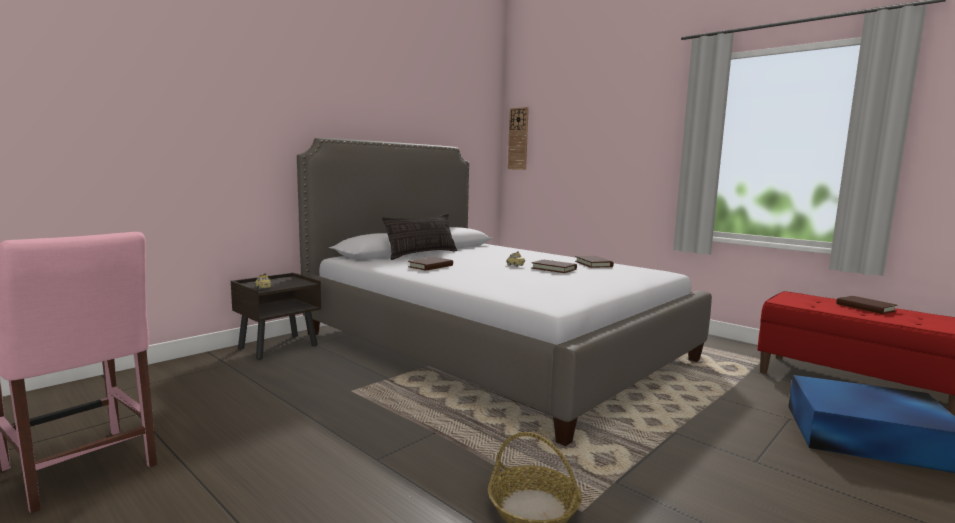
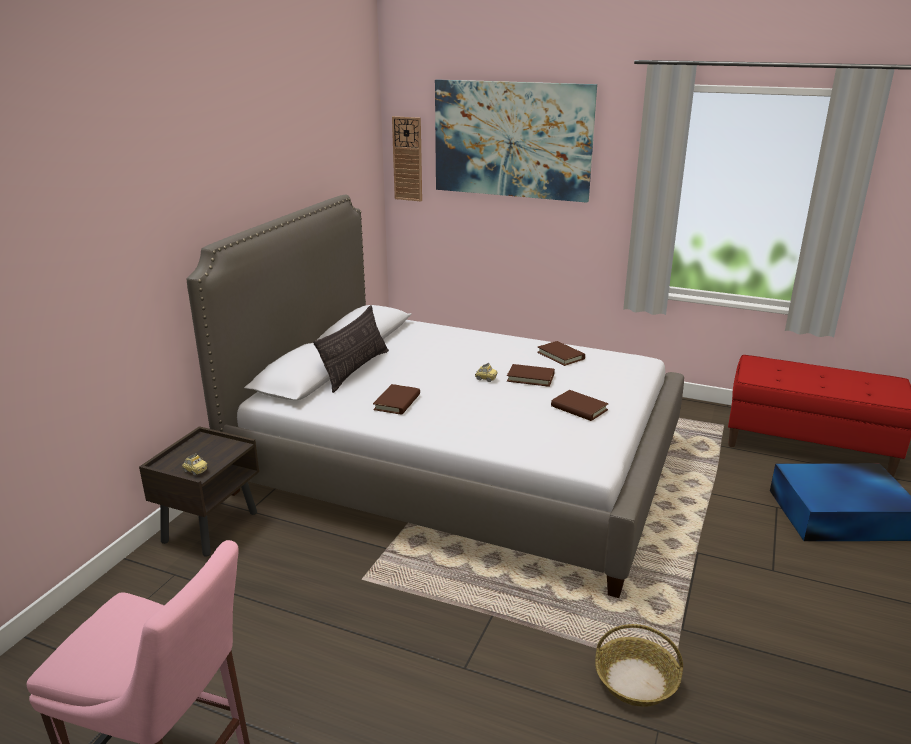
camera: 20 degrees left, 15 degrees up
brown book [836,296,897,314] -> brown book moved to [551,390,609,421]
none -> picture [435,79,597,203]

